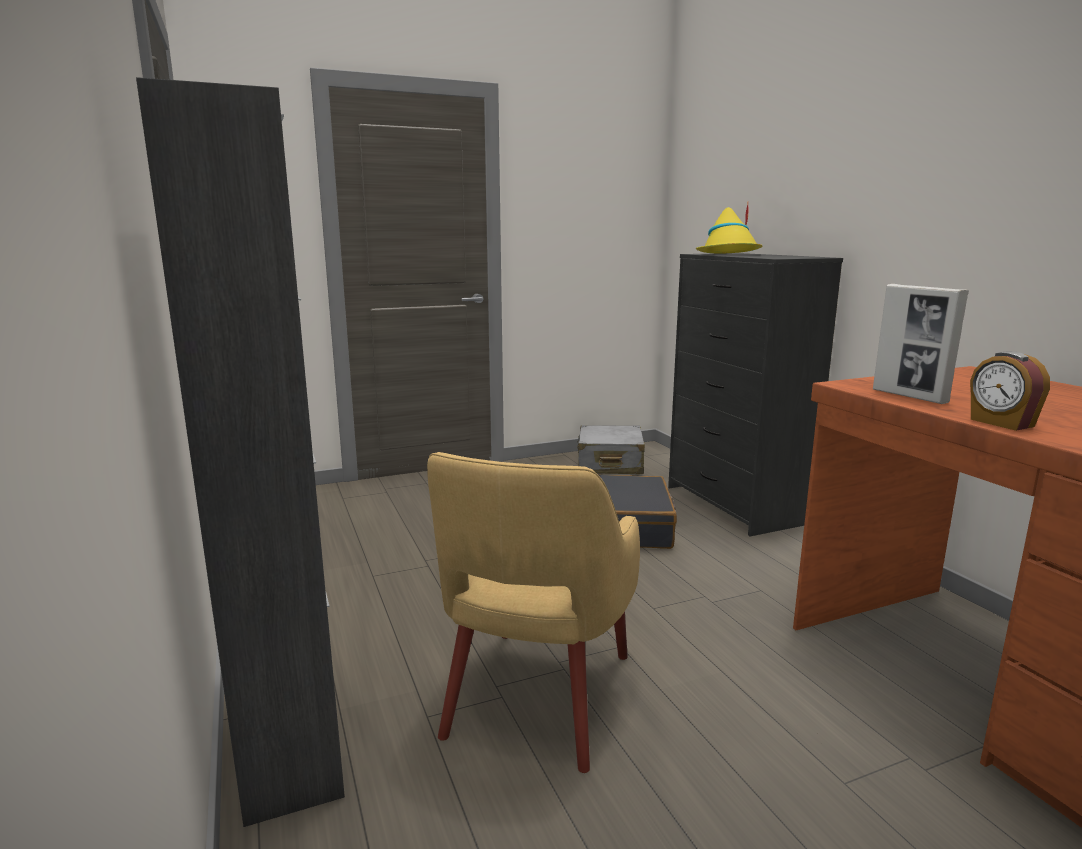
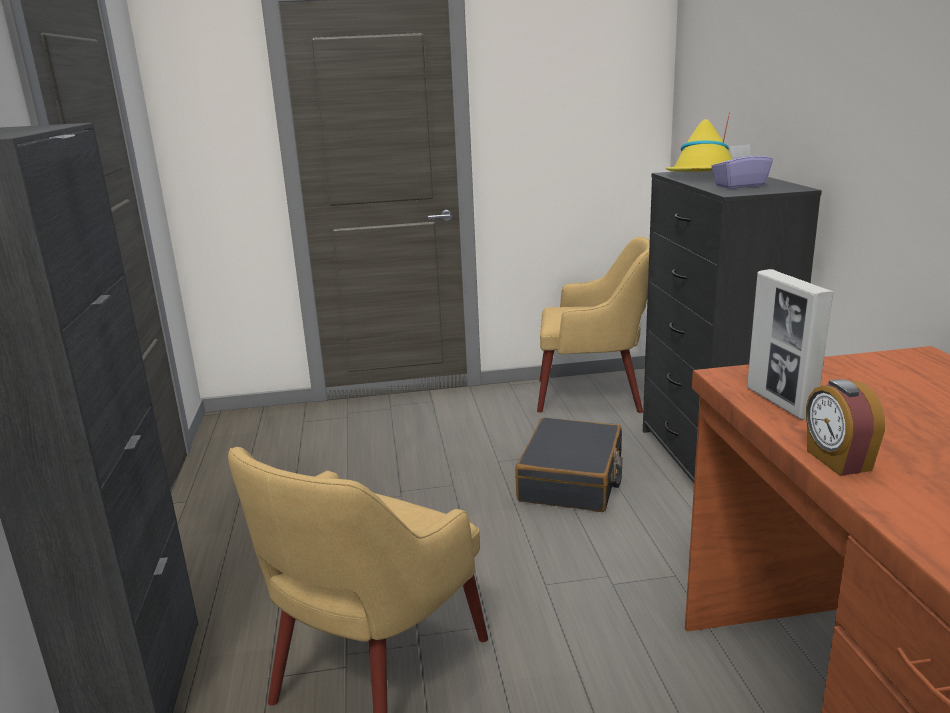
camera: 15 degrees right, 5 degrees up
grey suitcase [577,425,645,474] -> yellow armchair [537,237,650,413]
none -> purple tissue box [711,144,773,189]

